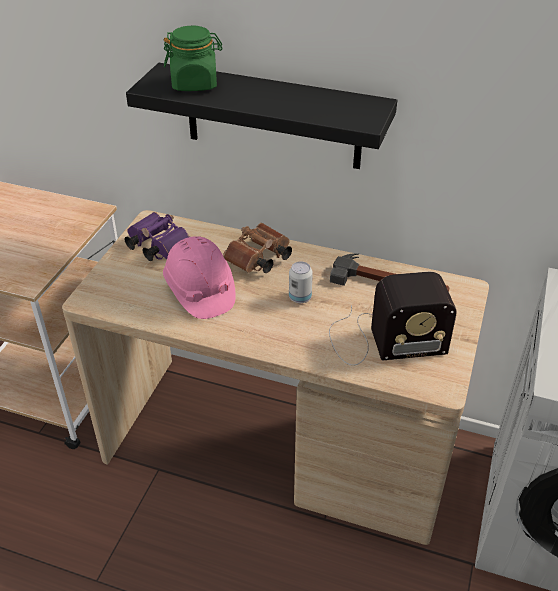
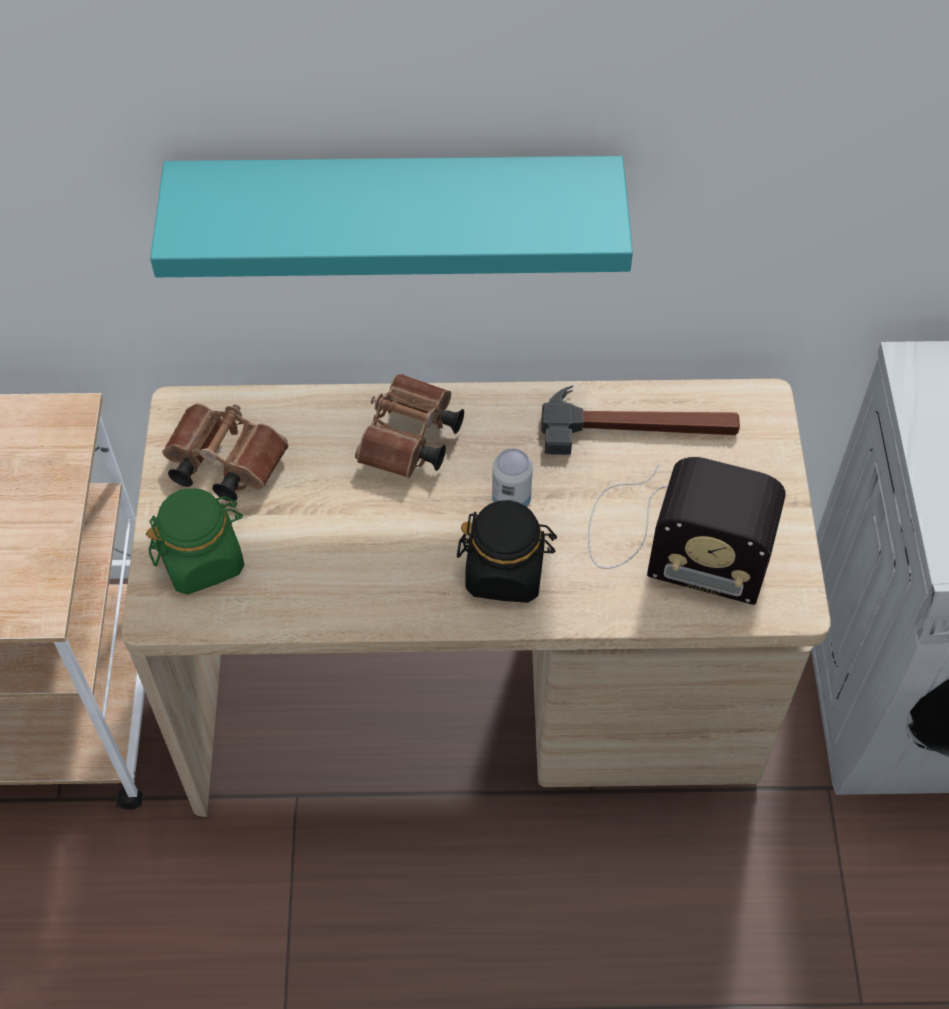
camera: 20 degrees left, 15 degrees up
purple binoculars [125,212,190,261] -> brown binoculars [162,403,289,502]
black shelf [126,63,397,169] -> turquoise shelf [150,156,633,277]
pink hard hat [163,236,236,319] -> none
green jar [164,26,222,91] -> green jar moved to [146,488,244,595]
radio [329,272,457,366] -> radio turned 45 degrees clockwise [588,457,786,605]
none -> black jar [457,500,557,603]

